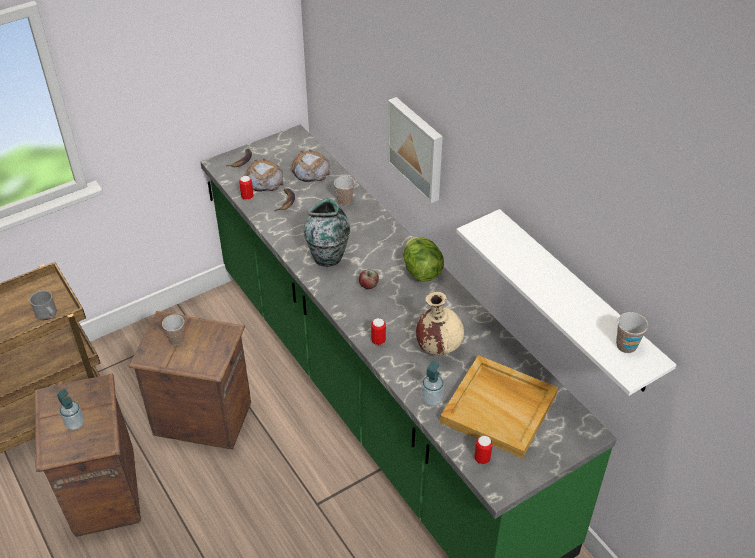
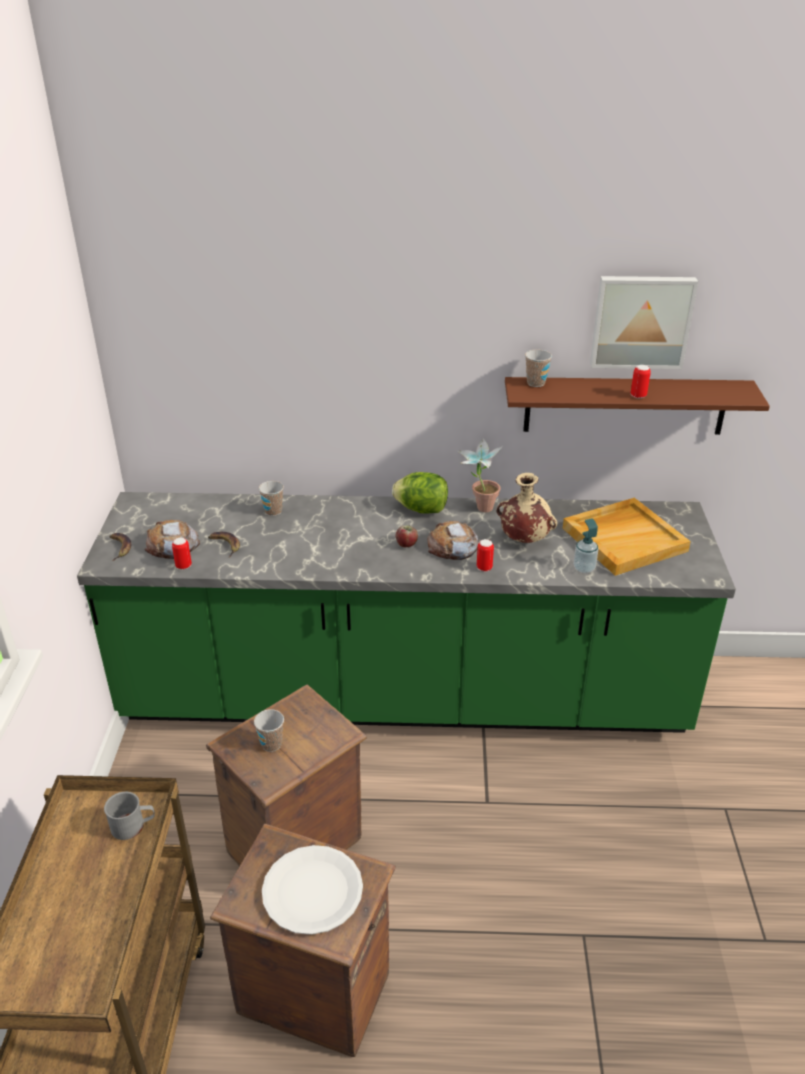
camera: 55 degrees left, 10 degrees down
soap dispenser [57,389,84,430] -> white plate [262,845,363,935]
bread [292,149,330,182] -> bread moved to [427,521,479,560]
vase [304,198,350,267] -> none
picture [387,97,443,203] -> picture moved to [590,276,698,369]
white shelf [456,209,676,396] -> brown shelf [505,377,770,435]
can [474,436,493,464] -> can moved to [631,365,651,399]
cup [616,312,648,353] -> cup moved to [525,350,552,387]
none -> potted plant [457,438,502,512]

